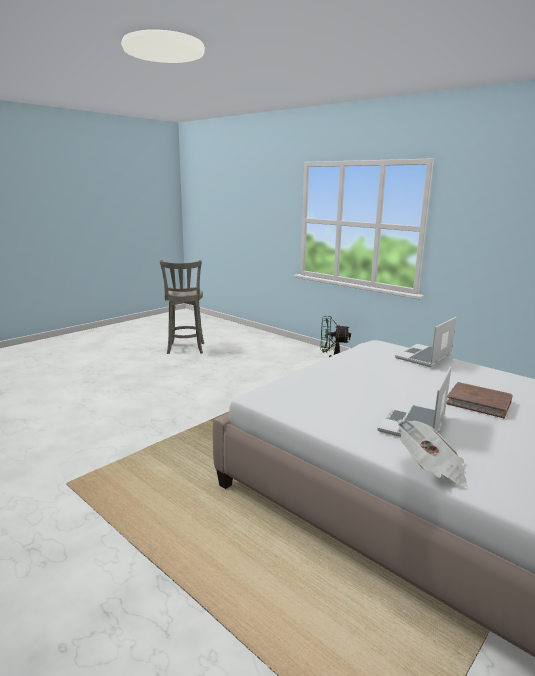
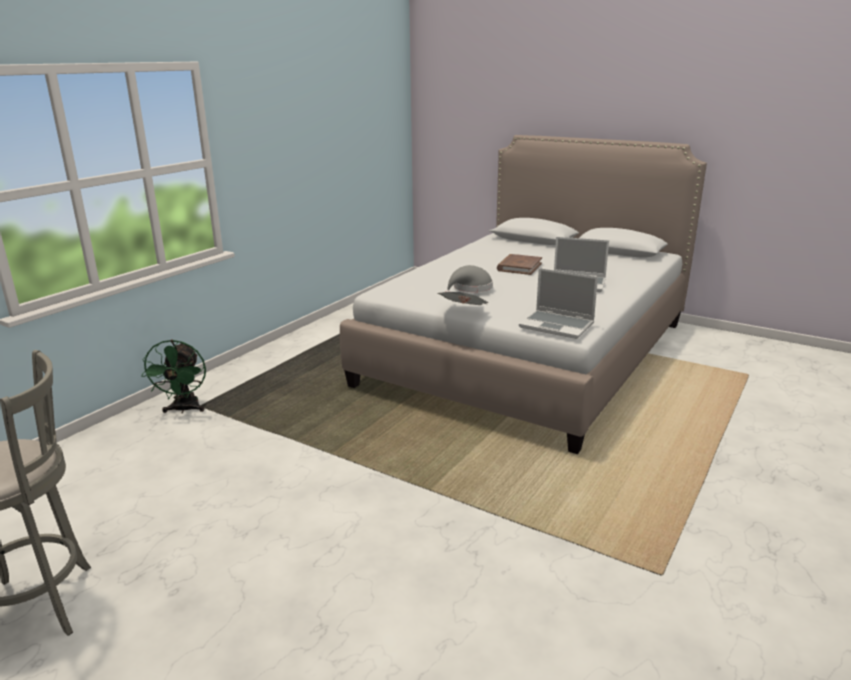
camera: 100 degrees left, 5 degrees up
laptop [395,317,457,367] -> laptop moved to [519,268,598,339]
newspaper [398,419,467,487] -> newspaper moved to [438,292,488,305]
none -> grey hat [445,265,493,292]

